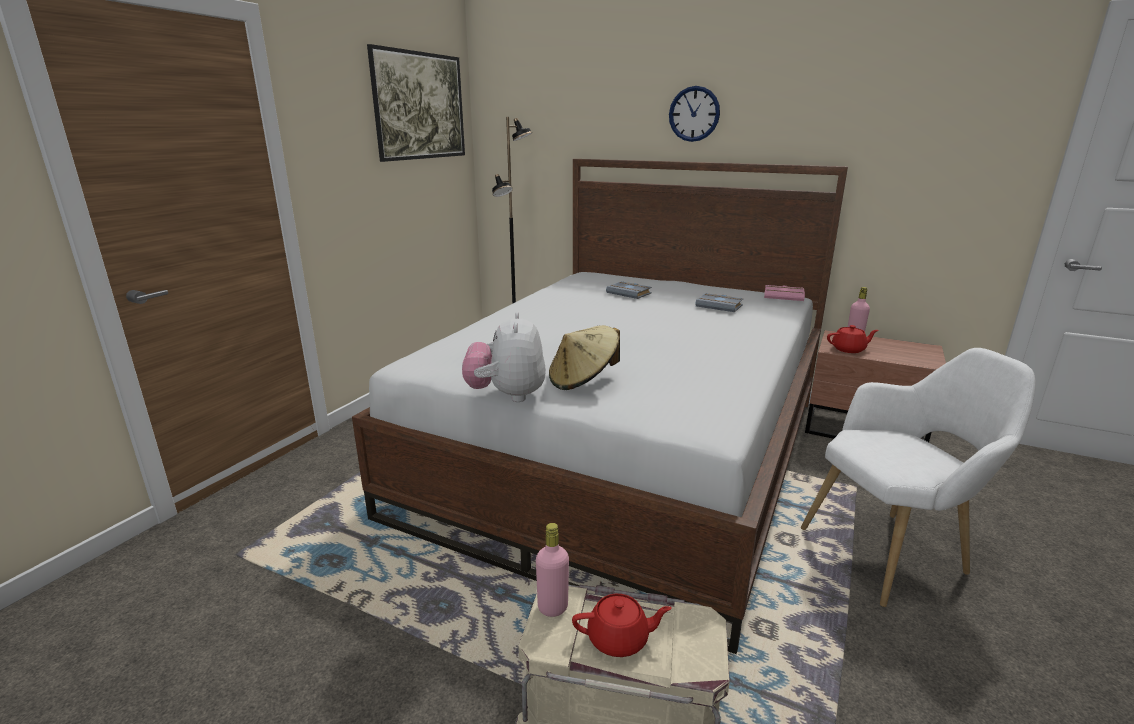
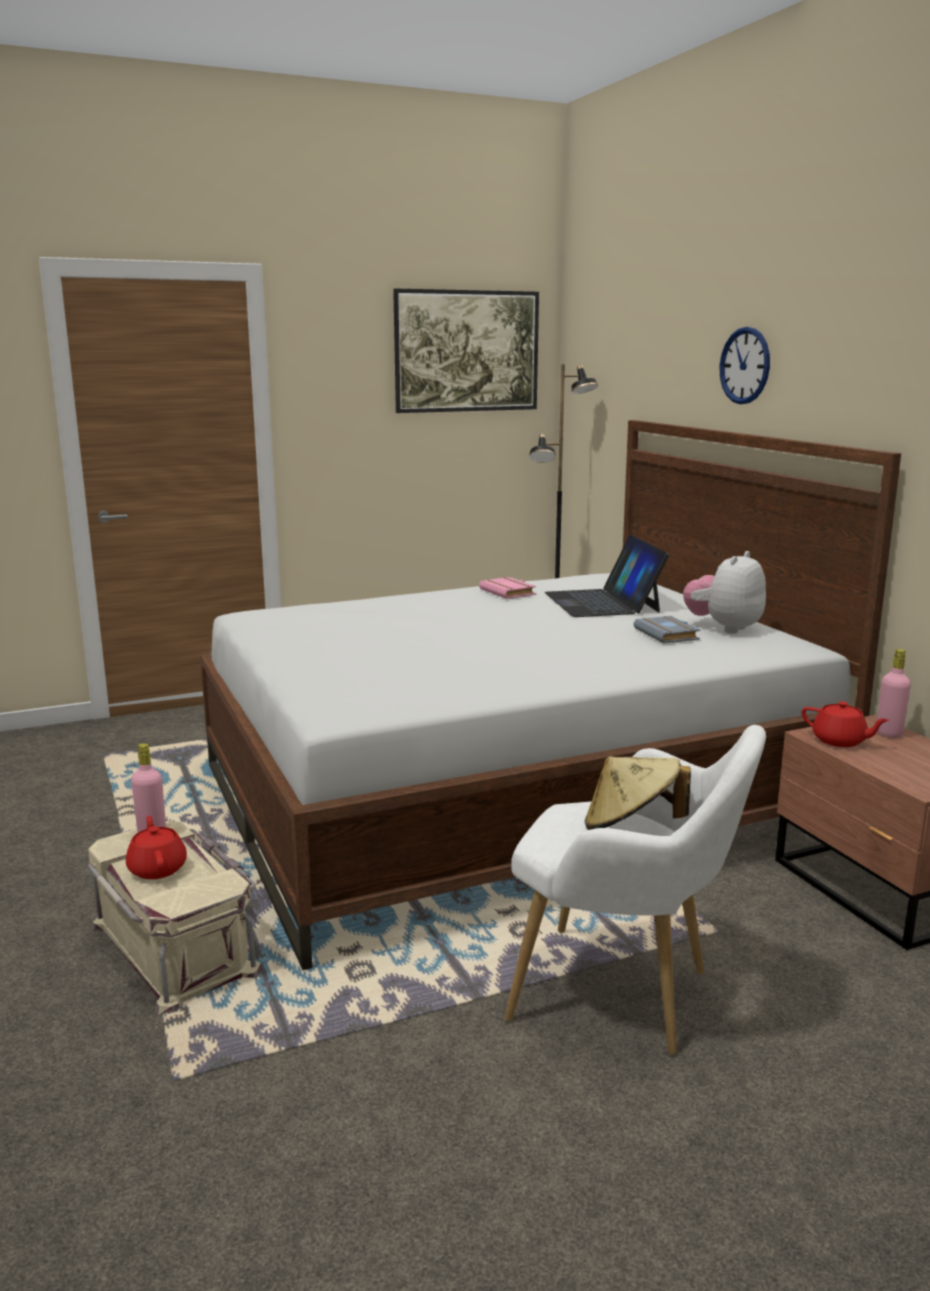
camera: 40 degrees right, 5 degrees down
plush toy [462,312,546,402] -> plush toy moved to [683,551,766,634]
beige hat [549,325,620,390] -> beige hat moved to [585,757,691,830]
red teapot [572,594,672,657] -> red teapot turned 150 degrees counterclockwise [126,816,187,879]
grey book [606,281,652,299] -> laptop [544,534,669,617]
pink book [764,285,805,301] -> pink book moved to [479,577,536,599]

